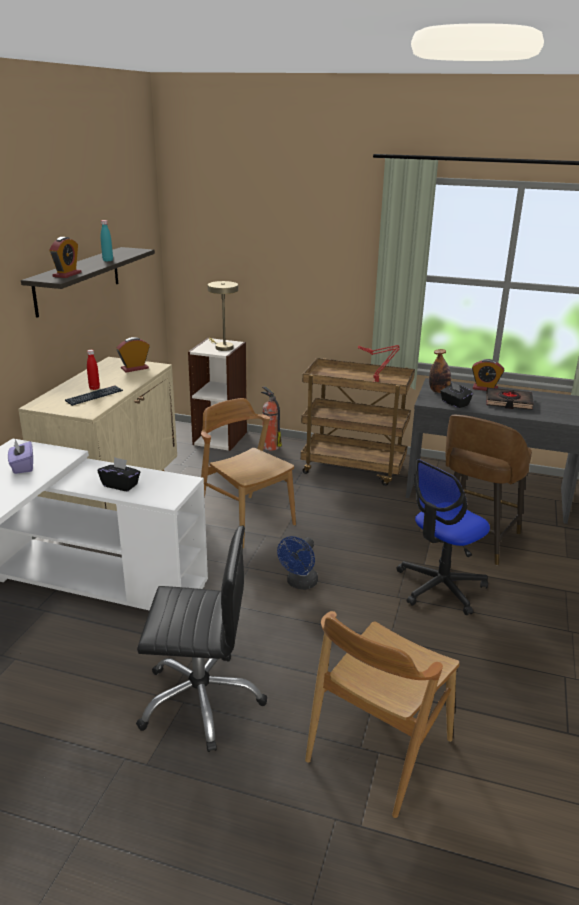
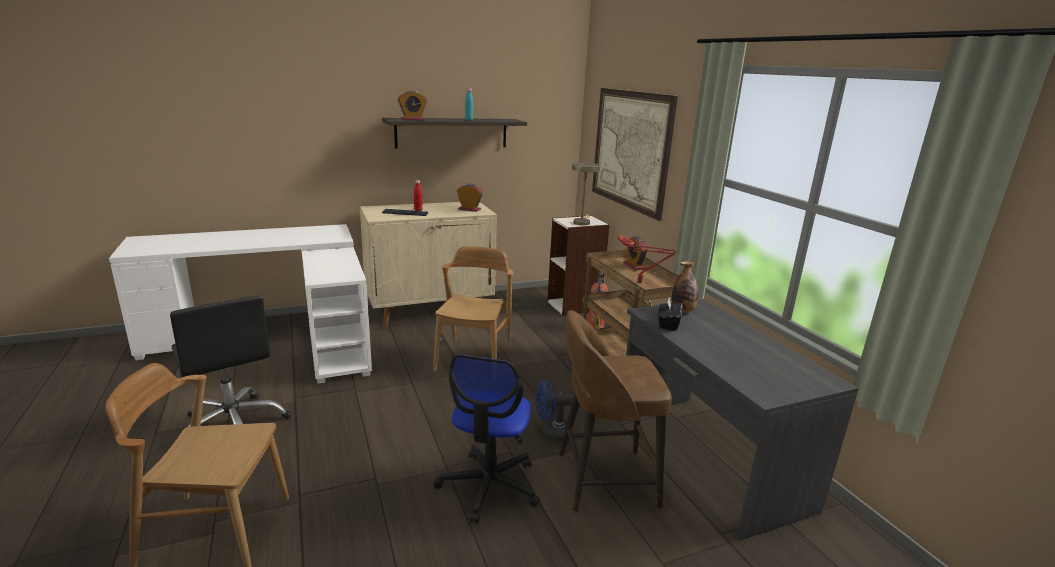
camera: 50 degrees right, 5 degrees down
purple tissue box [8,439,33,474] -> none
black tissue box [98,457,140,492] -> none
blue fan [277,536,318,590] -> blue fan moved to [535,380,574,441]
office chair [396,459,490,615] -> office chair turned 90 degrees counterclockwise [433,354,540,524]
alarm clock [472,359,504,391] -> alarm clock moved to [623,236,648,270]
black book [486,388,534,410] -> none
none -> picture [592,88,678,221]

